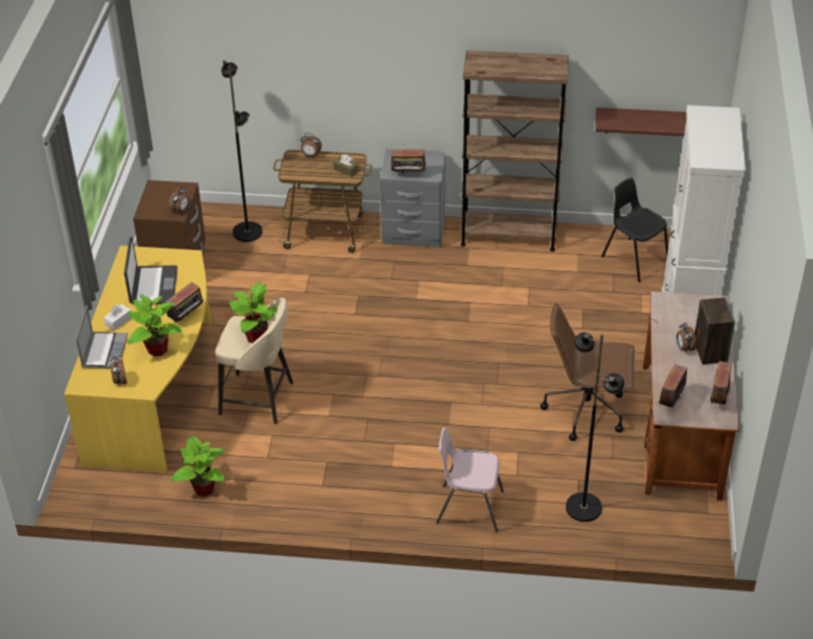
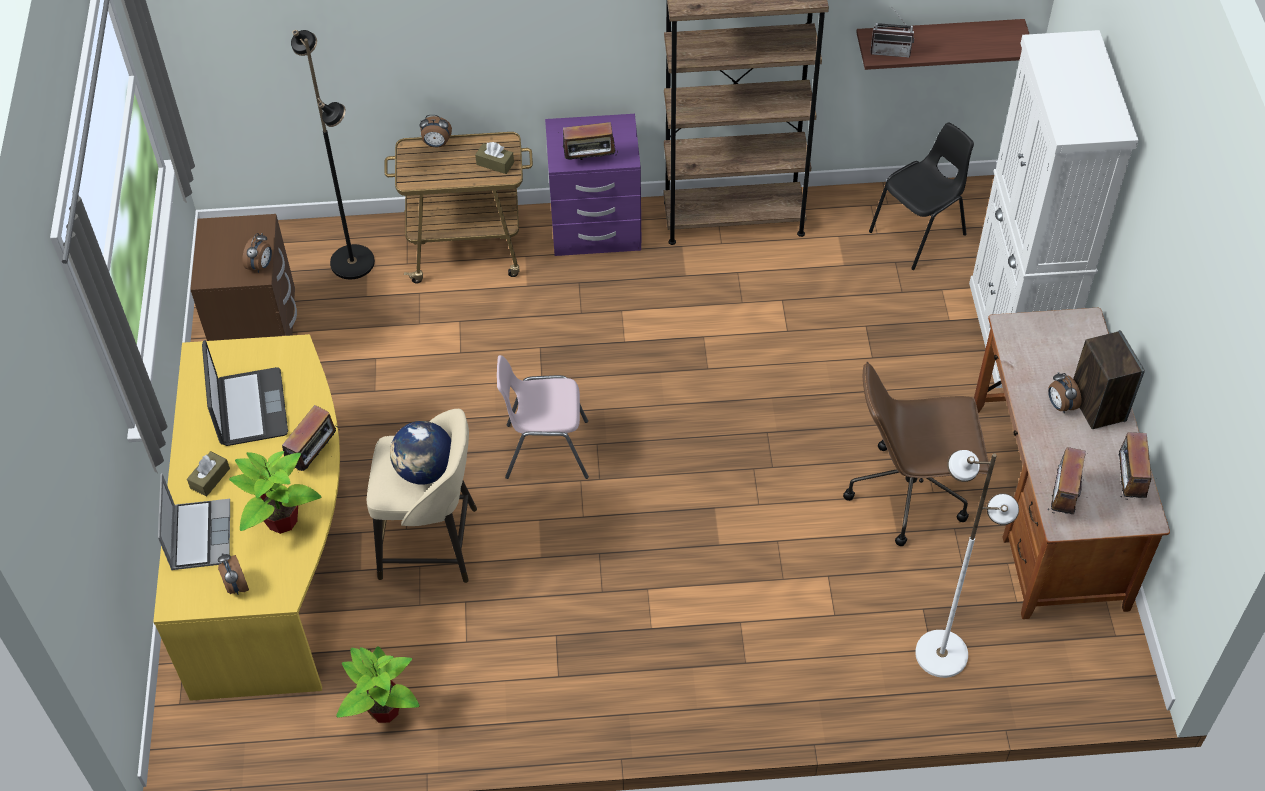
camera: 10 degrees left, 10 degrees up
white tissue box [103,304,131,331] -> brown tissue box [187,451,230,497]
potted plant [229,282,278,344] -> globe [390,421,451,485]
grey nightstand [380,149,446,247] -> purple nightstand [545,114,641,256]
pink chair [436,427,504,532] -> pink chair moved to [497,355,589,479]
black floor lamp [566,332,625,522] -> white floor lamp [915,450,1019,678]
black chair [601,178,668,282] -> black chair turned 105 degrees clockwise [869,123,974,270]
none -> radio [870,7,914,57]

